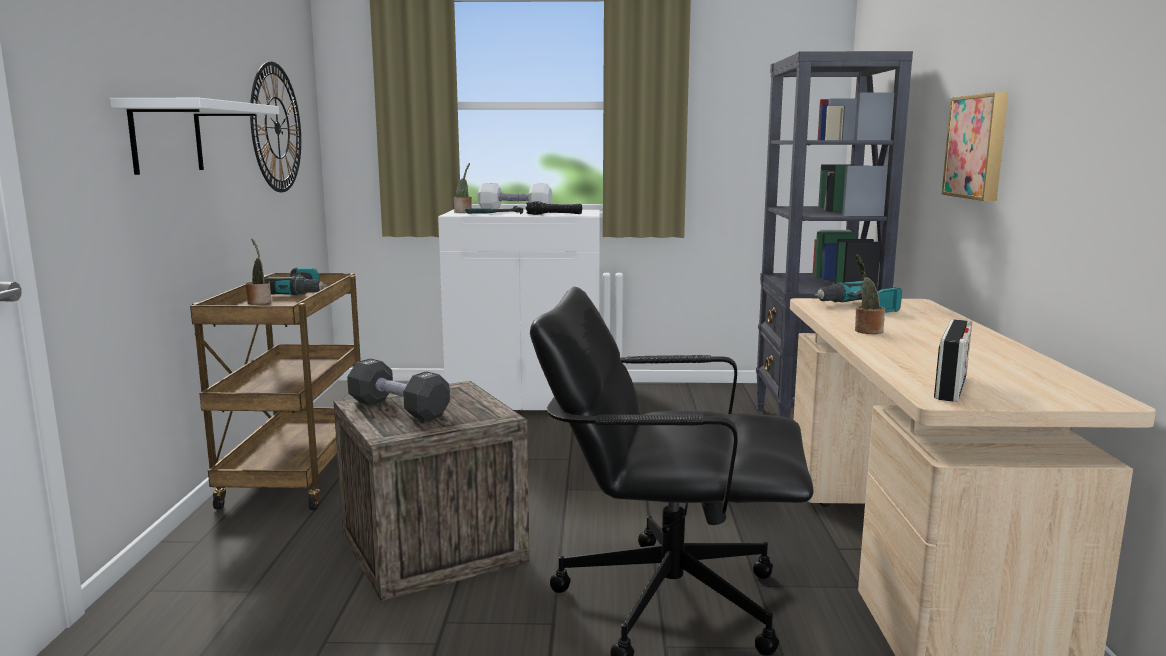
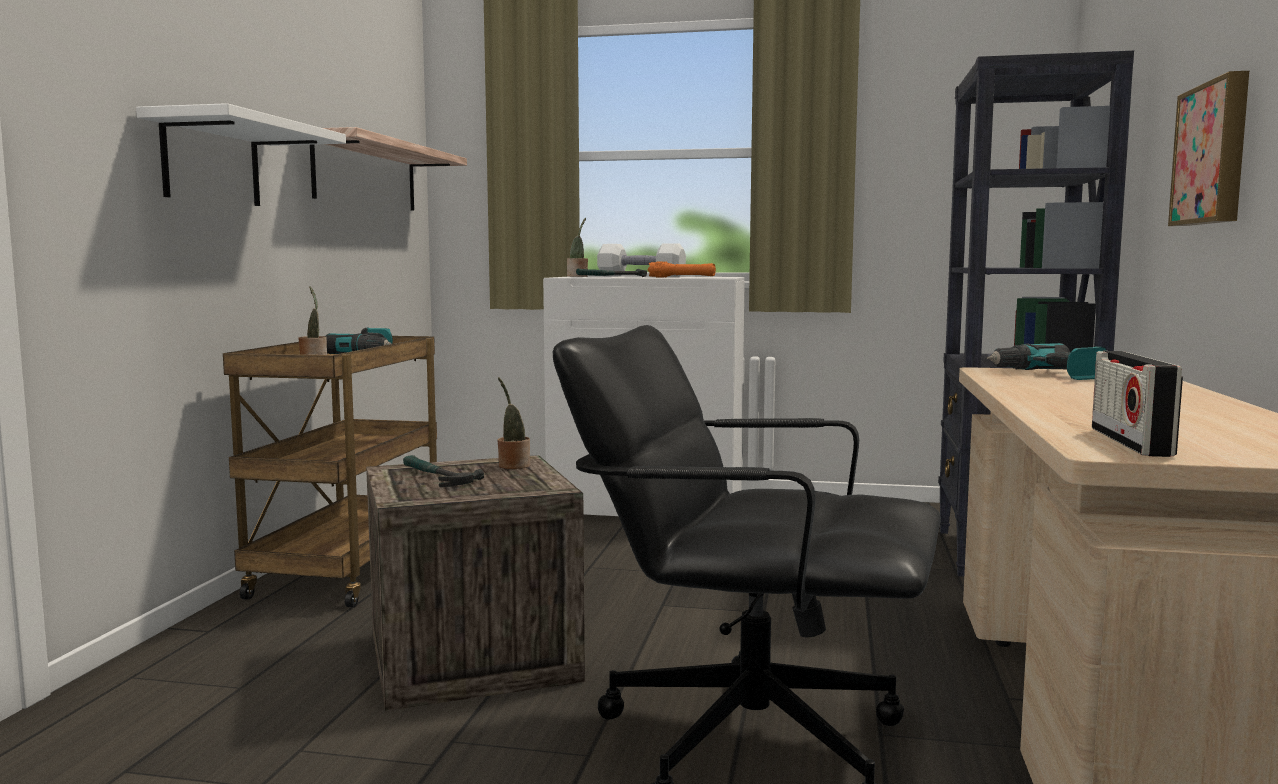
camera: 10 degrees right, 5 degrees down
wall clock [250,62,301,192] -> shelf [310,127,467,211]
black dumbbell [347,358,450,421] -> hammer [403,455,484,487]
black flashlight [526,201,582,215] -> orange flashlight [648,262,716,278]
potted plant [855,255,885,334] -> potted plant moved to [497,377,530,469]
radio [934,320,972,402] -> radio turned 150 degrees clockwise [1092,351,1183,457]

